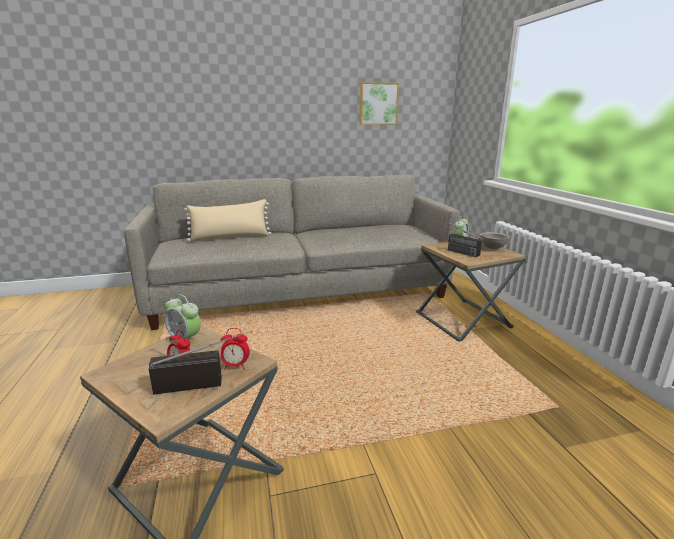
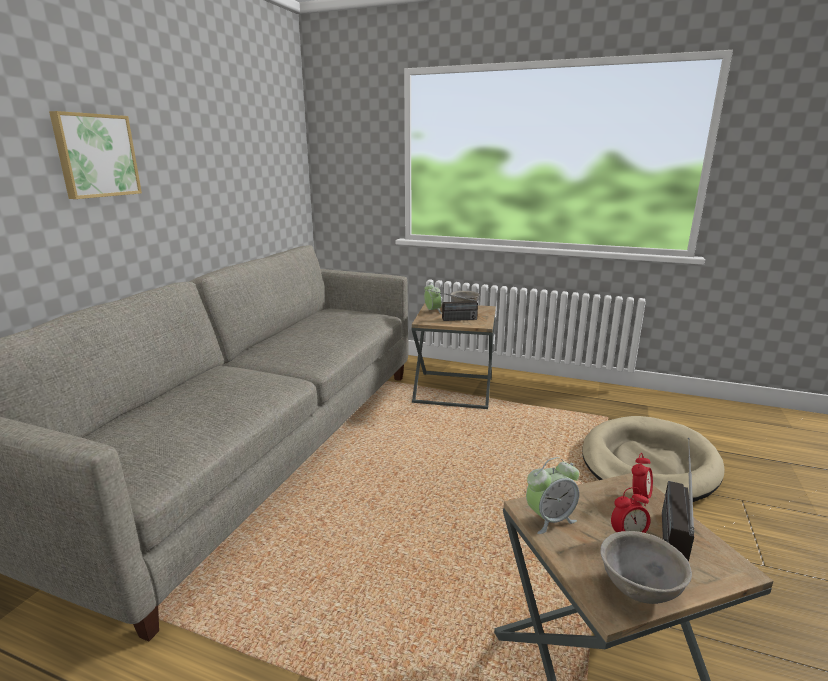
camera: 55 degrees left, 0 degrees up
beige pillow [184,199,271,242] -> none
picture [359,82,399,125] -> picture moved to [49,111,142,199]
none -> beige dog bed [582,416,725,502]
none -> grey bowl [600,531,692,604]

